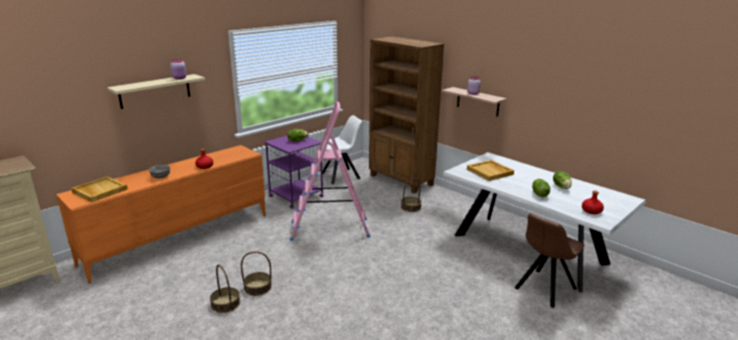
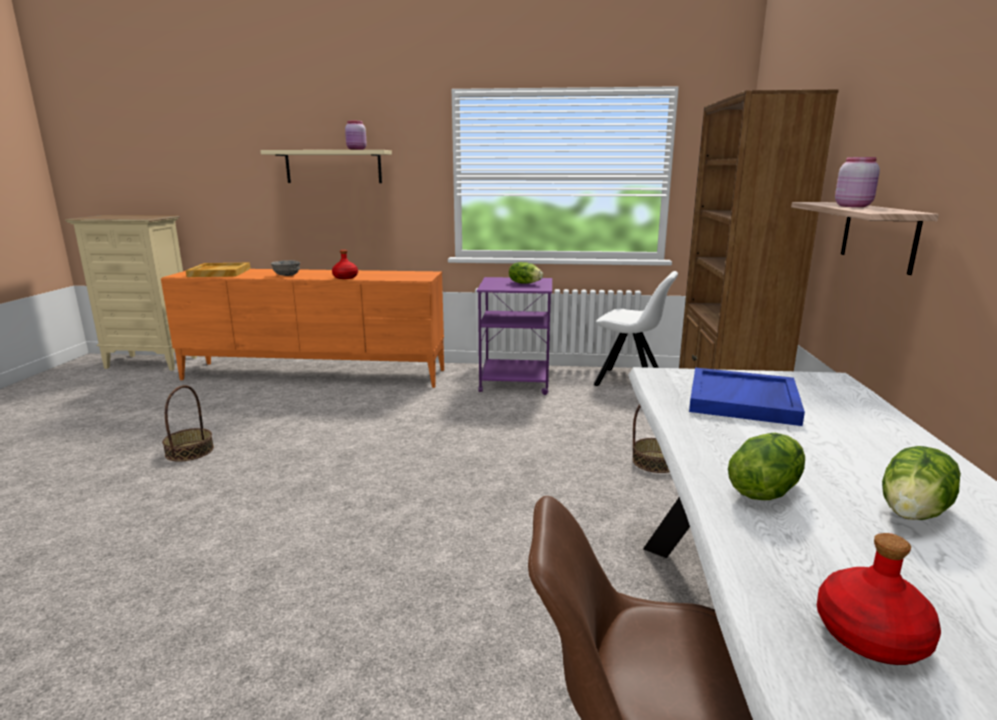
camera: 50 degrees right, 5 degrees down
basket [241,251,272,296] -> none
pink step ladder [290,102,371,241] -> none
beige tray [467,160,514,181] -> blue tray [689,367,805,426]

